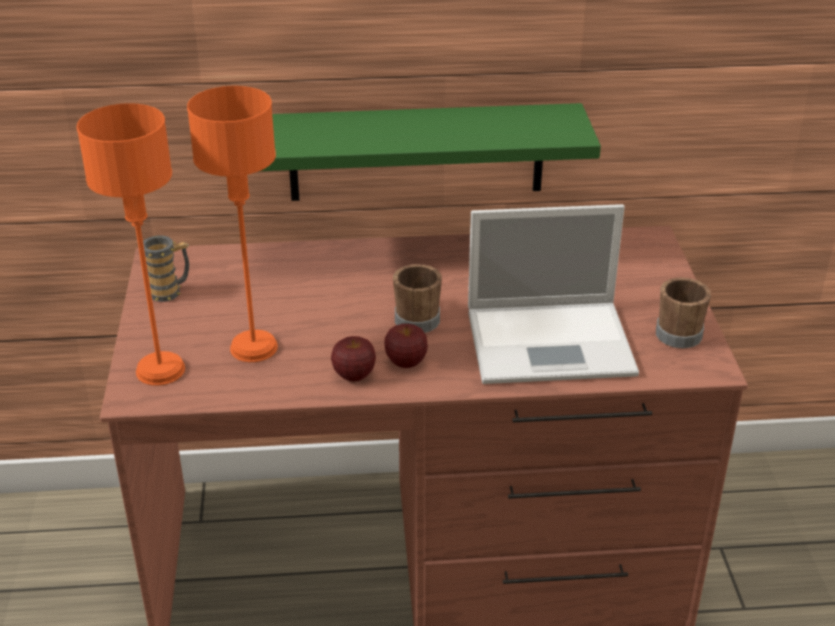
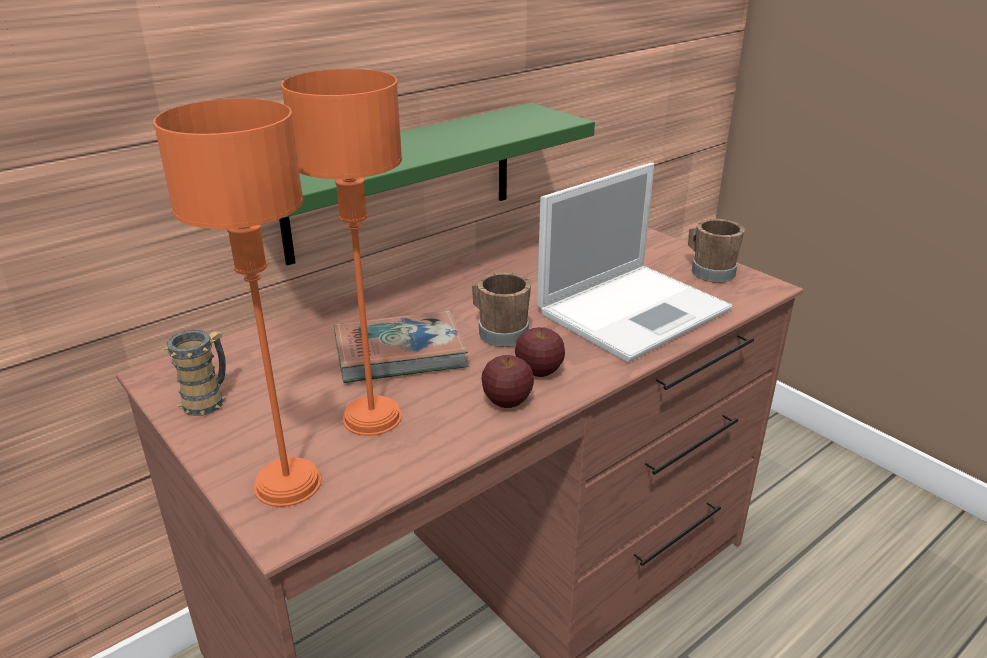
camera: 35 degrees left, 5 degrees down
none -> book [334,310,469,383]

